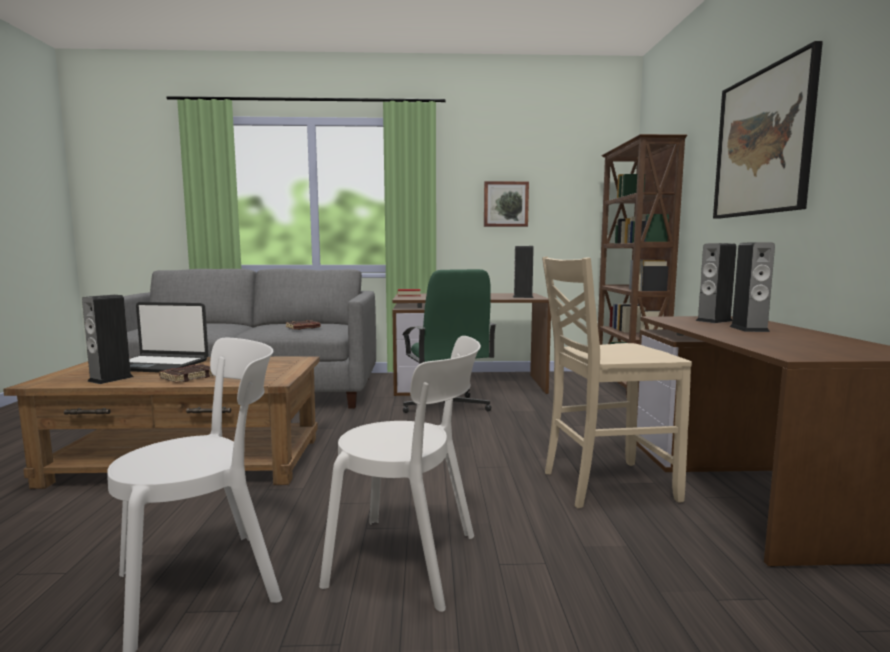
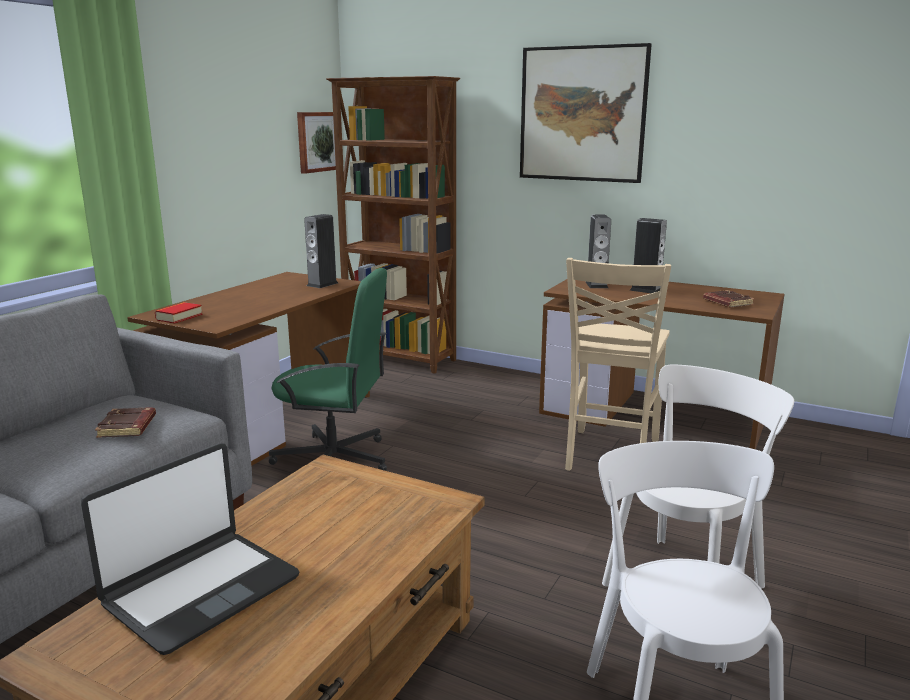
camera: 60 degrees left, 10 degrees up
speaker [82,295,133,384] -> none
brown book [159,364,213,383] -> brown book moved to [703,290,754,308]
picture [484,181,529,227] -> picture moved to [297,112,336,174]

